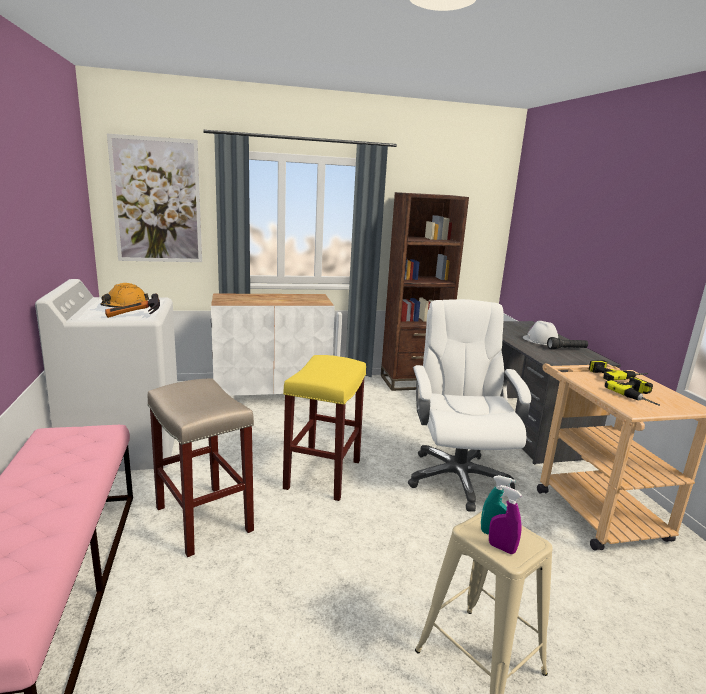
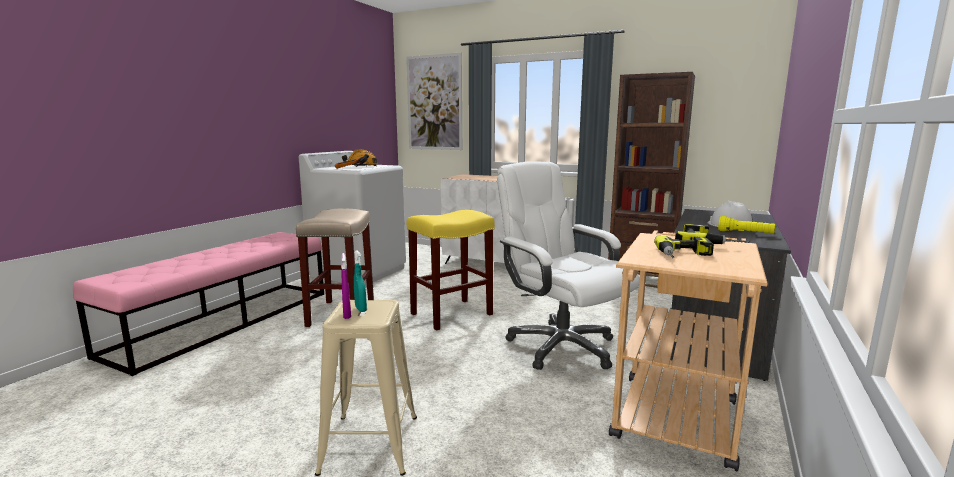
camera: 40 degrees right, 5 degrees down
white office chair [408,299,531,512] -> white office chair turned 75 degrees counterclockwise [497,161,639,370]
black flashlight [547,337,588,350] -> yellow flashlight [718,216,776,234]

